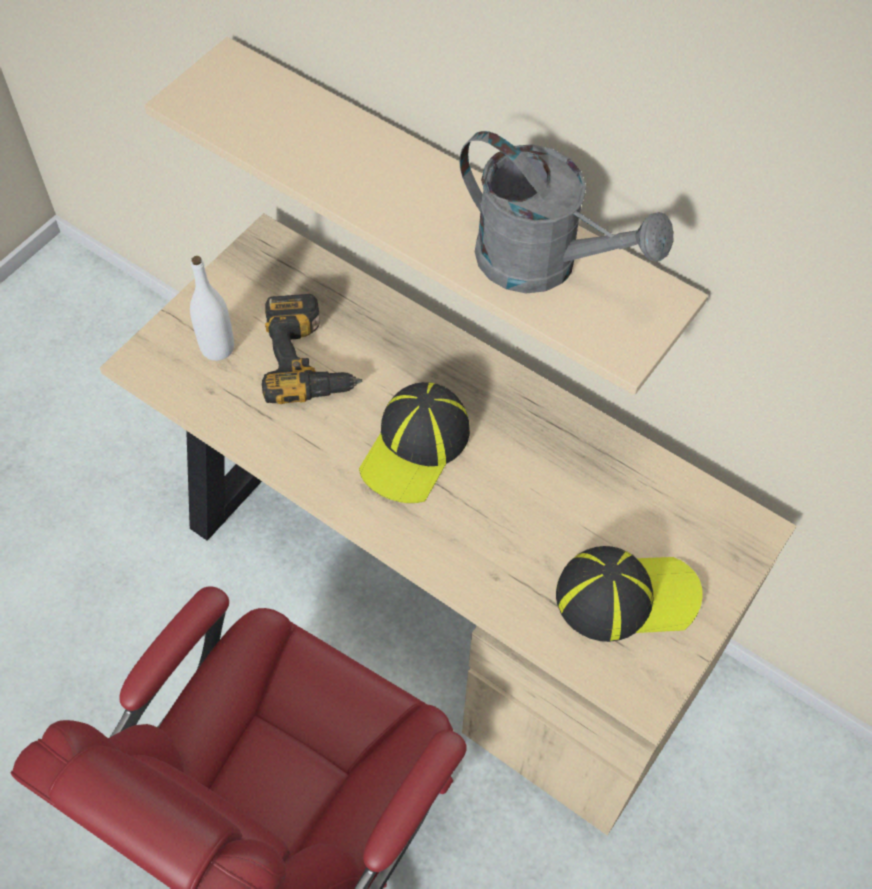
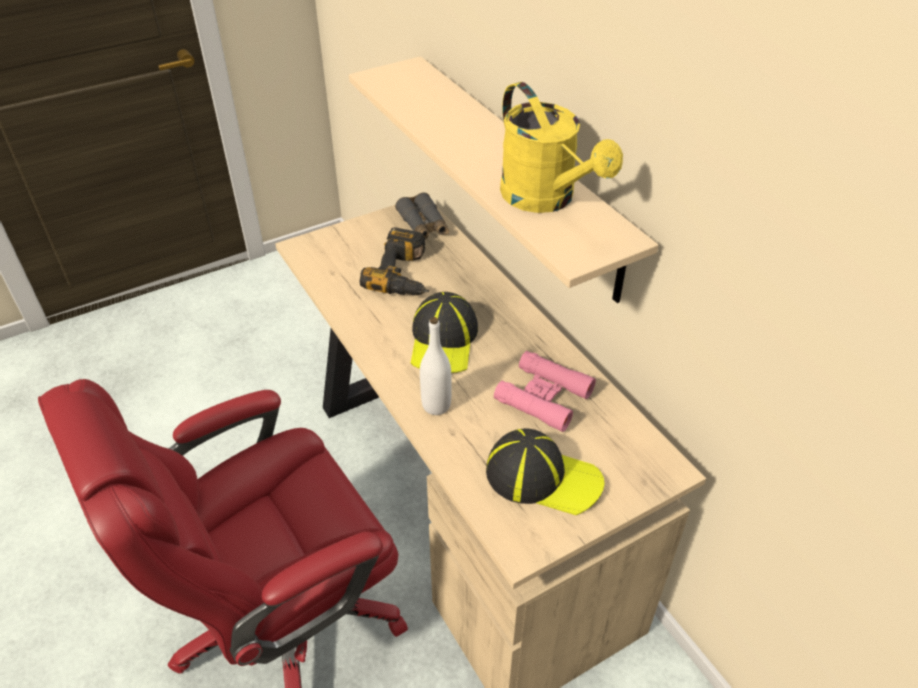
camera: 25 degrees right, 15 degrees down
white bottle [190,256,234,361] -> white bottle moved to [420,317,452,415]
cap [359,382,470,503] -> cap turned 45 degrees counterclockwise [411,292,478,373]
grey watering can [459,131,673,293] -> yellow watering can [500,82,623,213]
none -> grey binoculars [395,193,449,239]
none -> pink binoculars [494,351,596,432]

